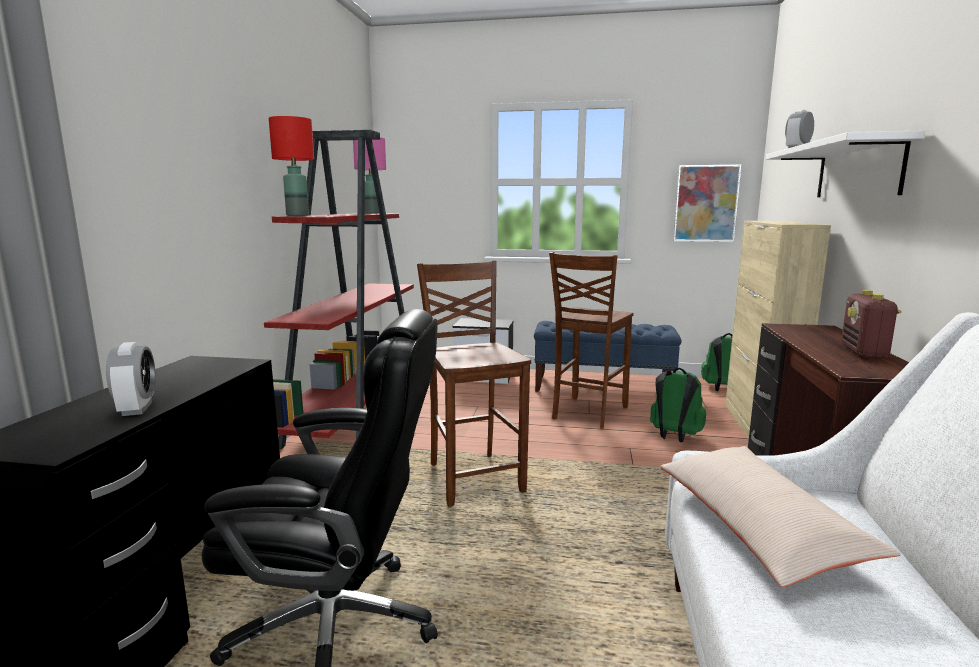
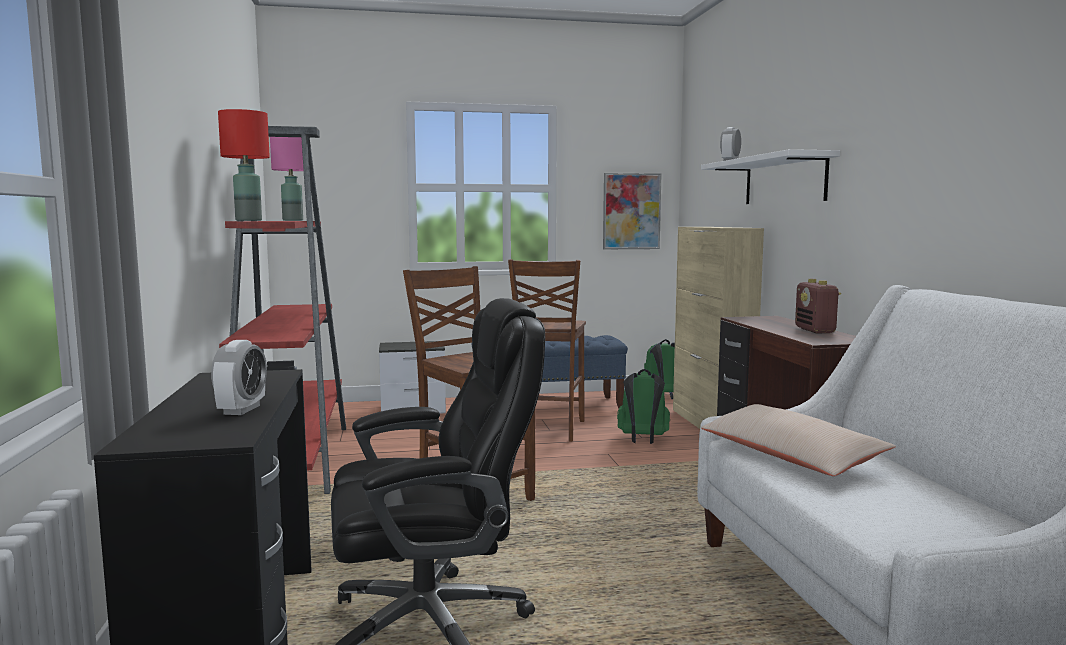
camera: 20 degrees left, 5 degrees down
alarm clock [106,342,156,416] -> alarm clock turned 45 degrees clockwise [211,340,267,415]

